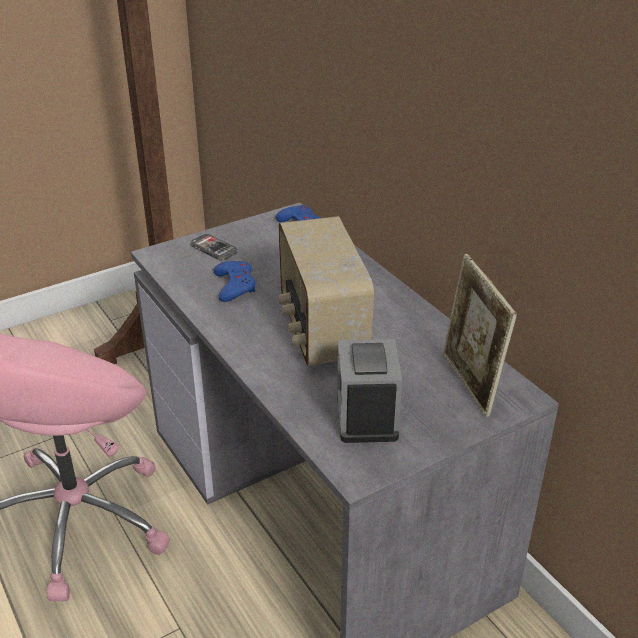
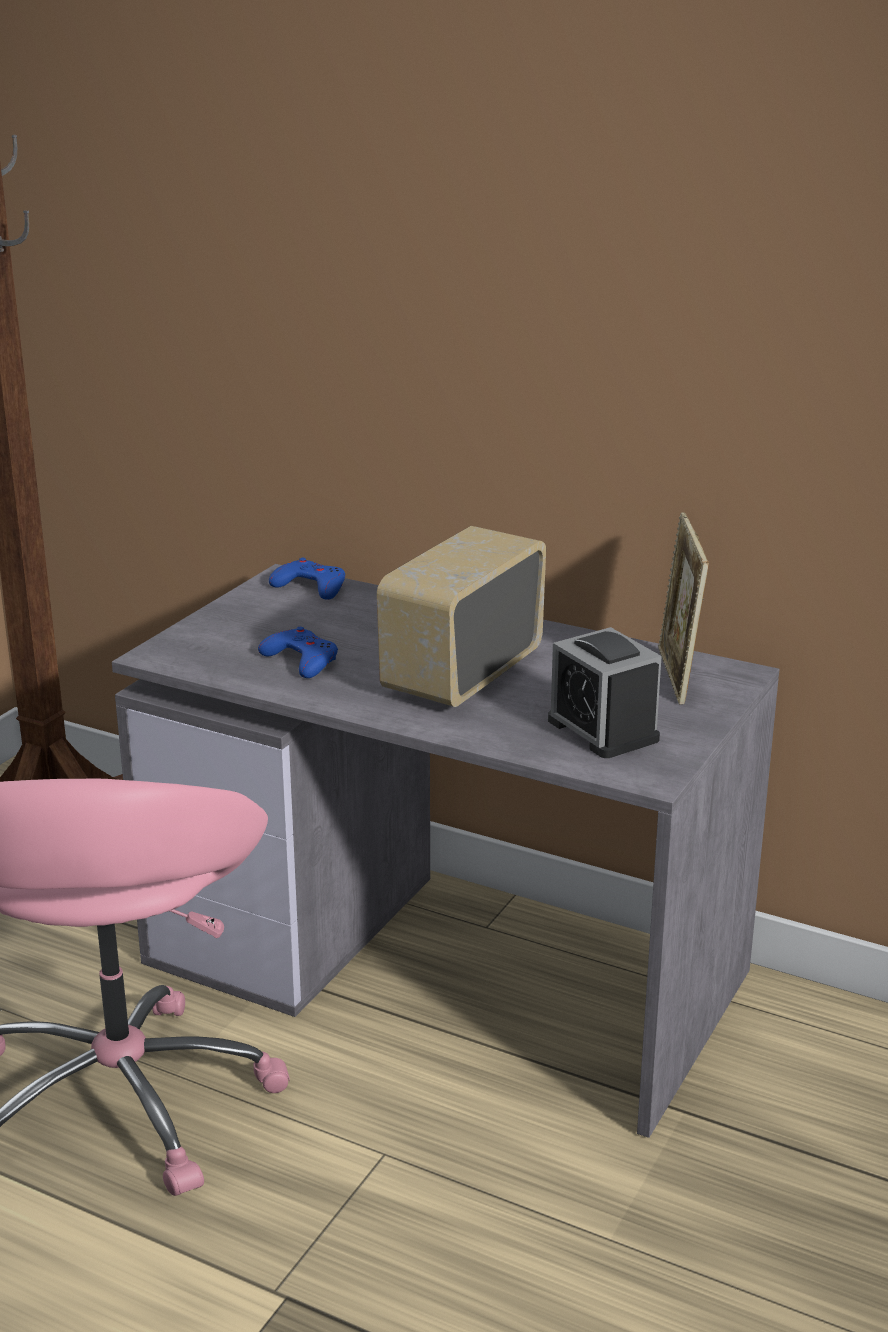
camera: 30 degrees left, 10 degrees down
phone [190,234,238,260] -> none
radio [278,216,374,366] -> radio turned 75 degrees clockwise [377,526,546,707]
picture frame [442,254,517,417] -> picture frame turned 45 degrees clockwise [658,512,709,704]

